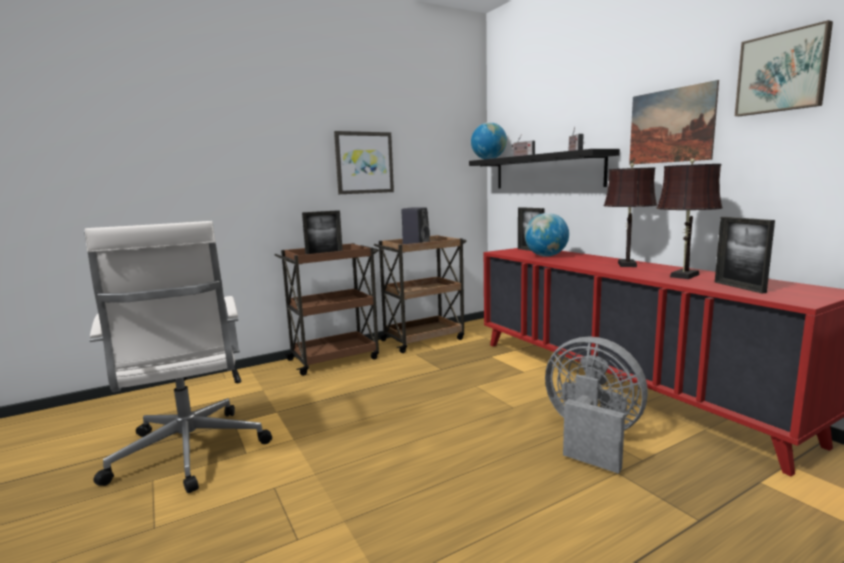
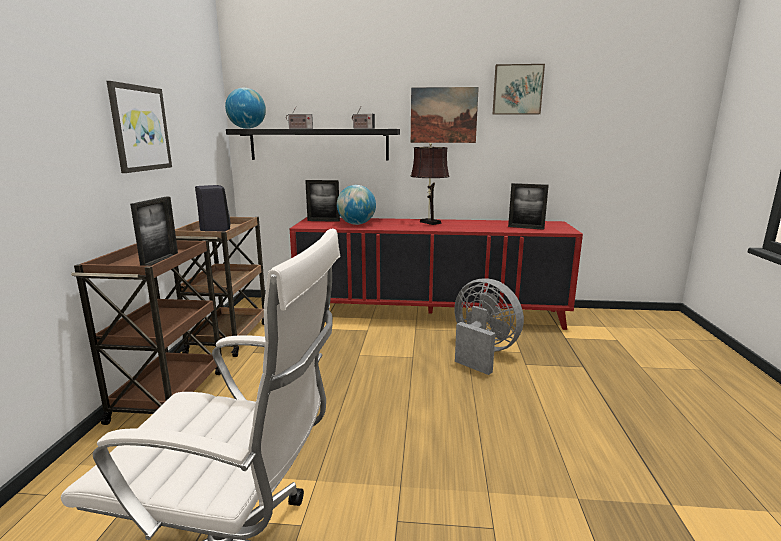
camera: 55 degrees left, 5 degrees up
grey fan [545,337,648,474] -> grey fan turned 60 degrees clockwise [454,278,524,375]
brown table lamp [656,159,723,279] -> none

